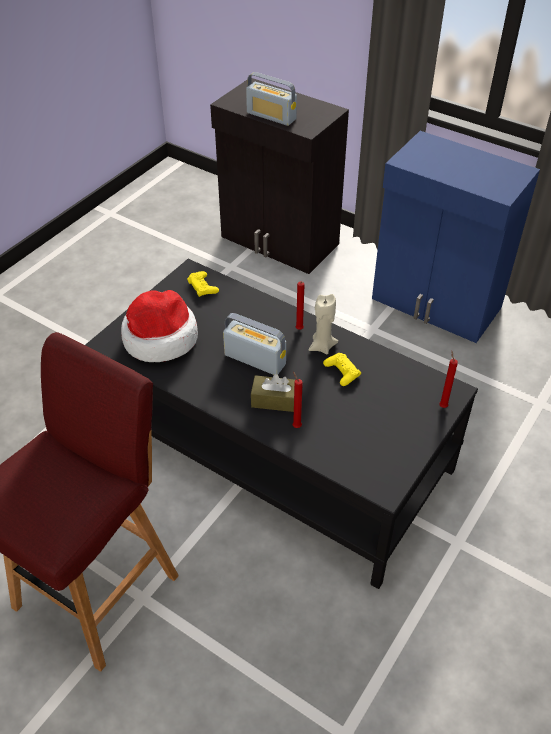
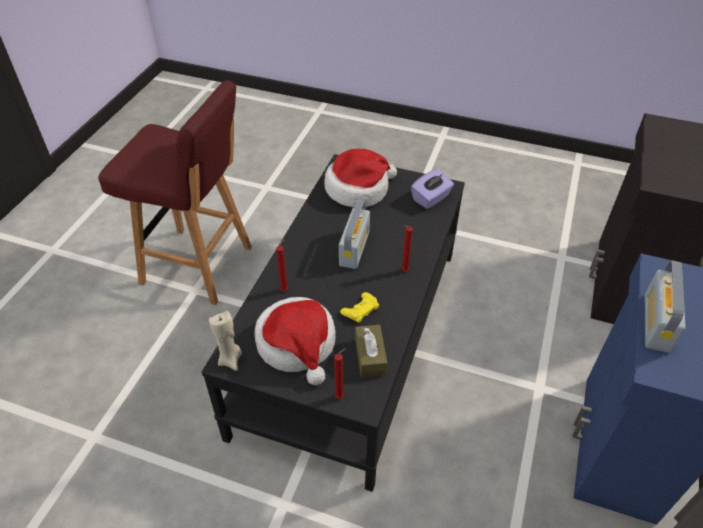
camera: 75 degrees right, 0 degrees up
yellow game controller [187,271,219,297] -> purple tissue box [411,169,454,209]
radio [246,72,297,126] -> radio moved to [645,260,686,353]
brown tissue box [251,374,295,412] -> brown tissue box moved to [355,325,387,378]
beige candle [309,294,338,354] -> beige candle moved to [209,311,242,371]
none -> hat [254,297,336,385]

